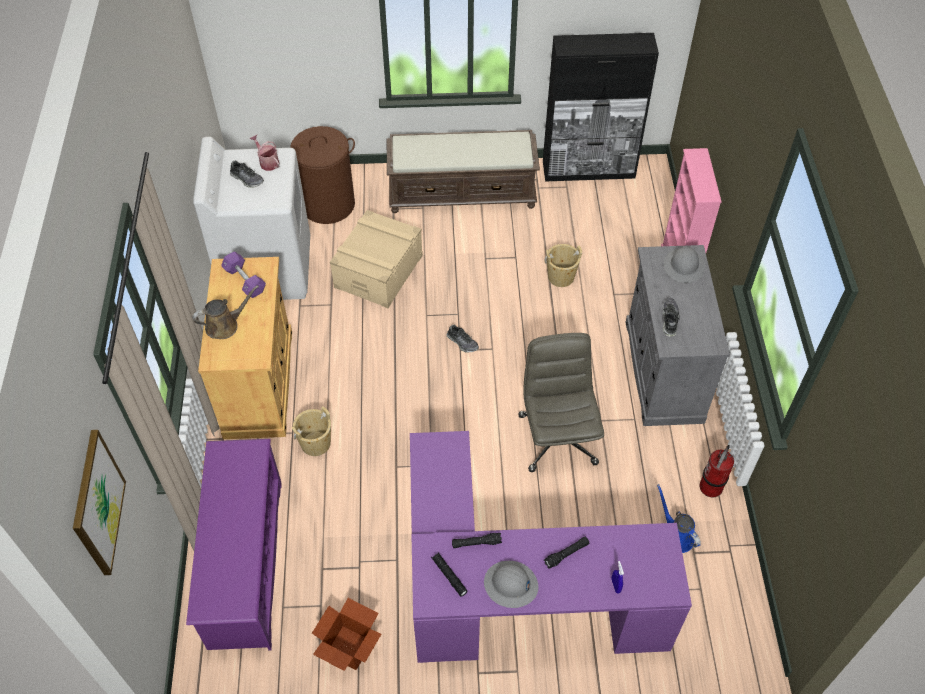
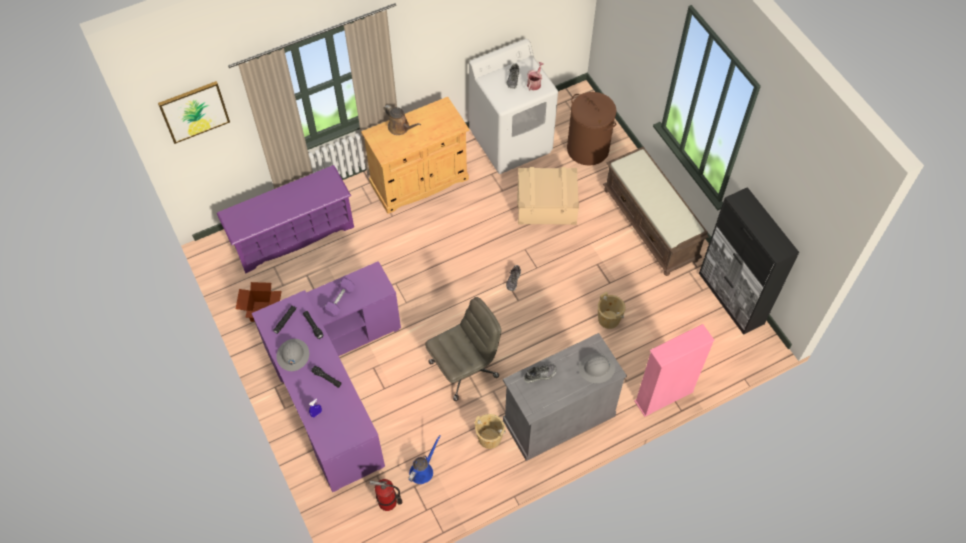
camera: 65 degrees right, 5 degrees up
purple dumbbell [221,252,266,298] -> purple dumbbell moved to [322,278,355,317]
beige bucket [291,406,331,456] -> beige bucket moved to [474,414,506,449]
fire extinguisher [699,445,734,497] -> fire extinguisher moved to [369,479,402,511]

